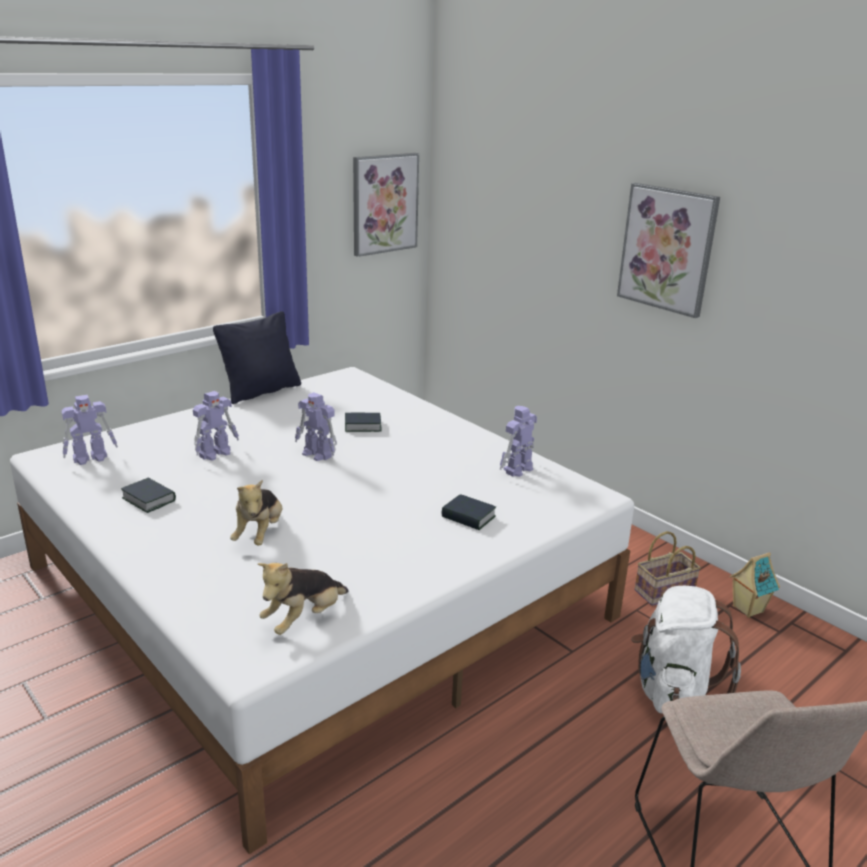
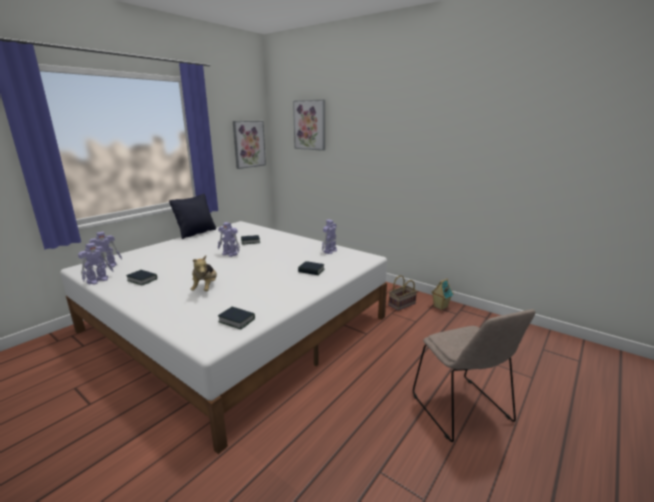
camera: 10 degrees left, 5 degrees down
toy robot [193,391,239,461] -> toy robot moved to [78,243,114,285]
plush toy [258,563,349,635] -> book [218,307,255,329]
picture [617,183,720,318] -> picture moved to [293,100,325,151]
white backpack [631,586,741,714] -> none

